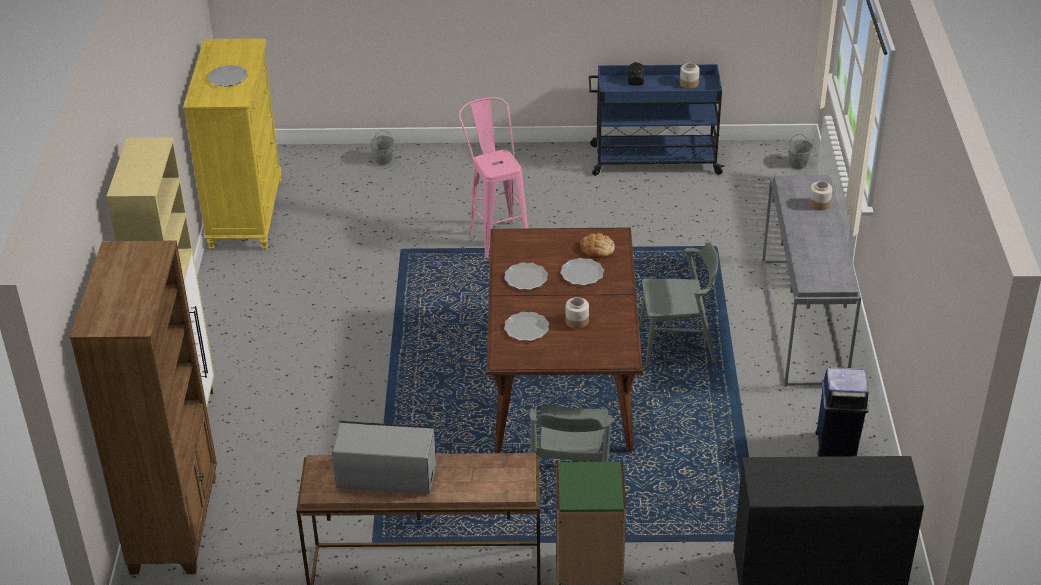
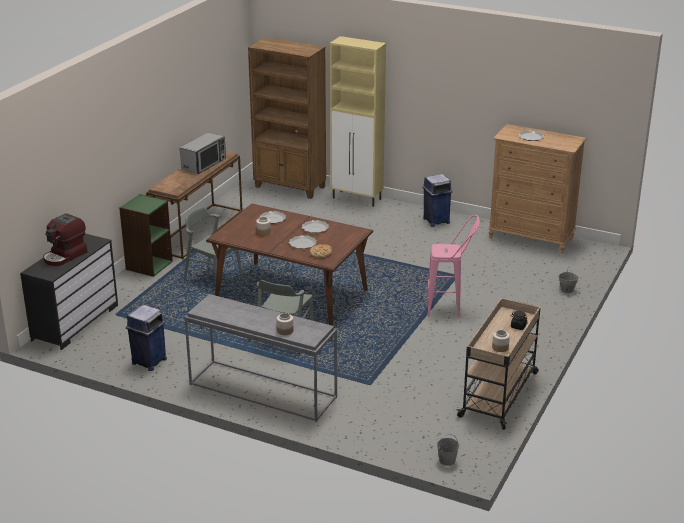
camera: 115 degrees right, 10 degrees down
yellow dresser [183,38,282,250] -> brown dresser [488,124,586,253]
blue cart [589,64,724,176] -> beige cart [456,298,541,430]
none -> coffee machine [43,214,88,266]
none -> blue trash can [422,174,452,227]

